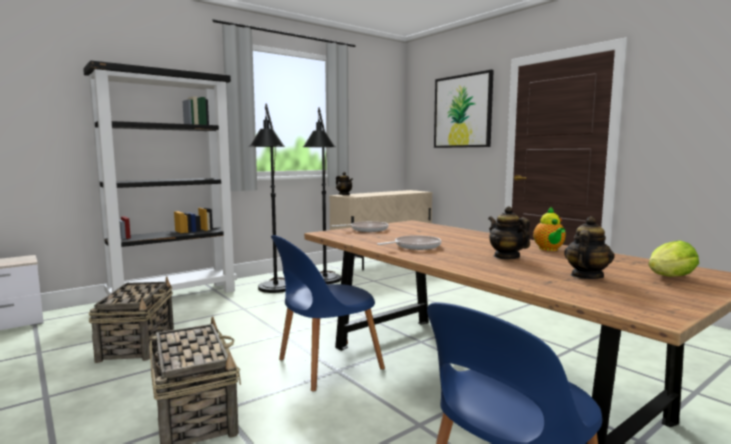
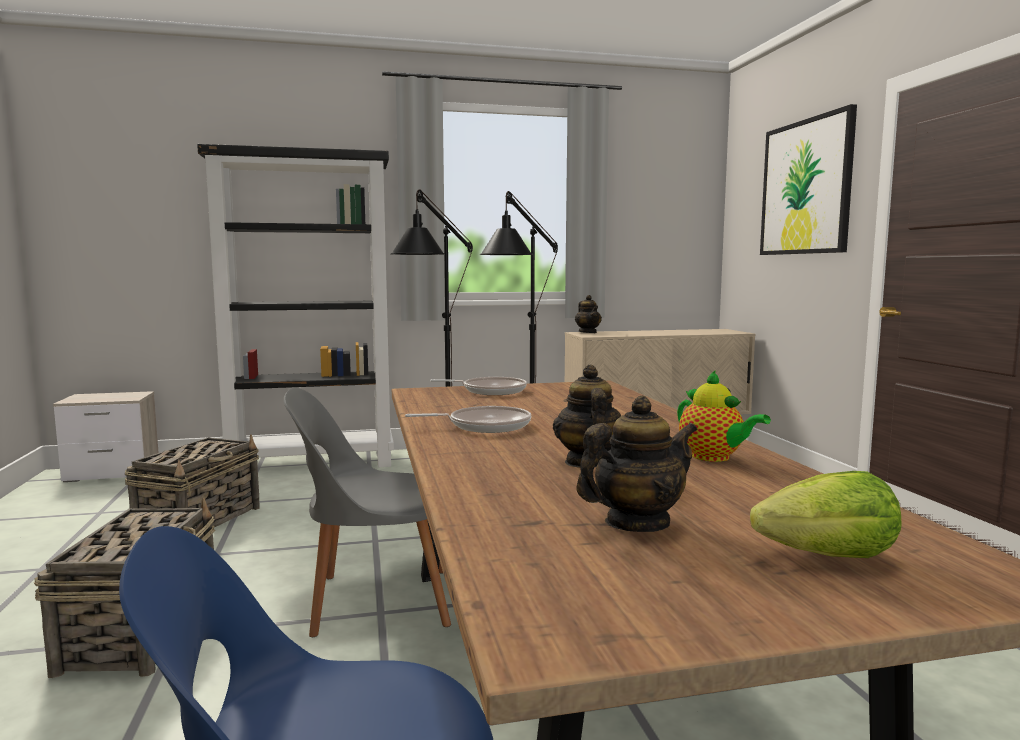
camera: 25 degrees right, 0 degrees up
blue chair [271,235,385,392] -> grey chair [284,388,451,637]
teapot [533,207,566,251] -> teapot turned 60 degrees counterclockwise [677,370,771,462]

